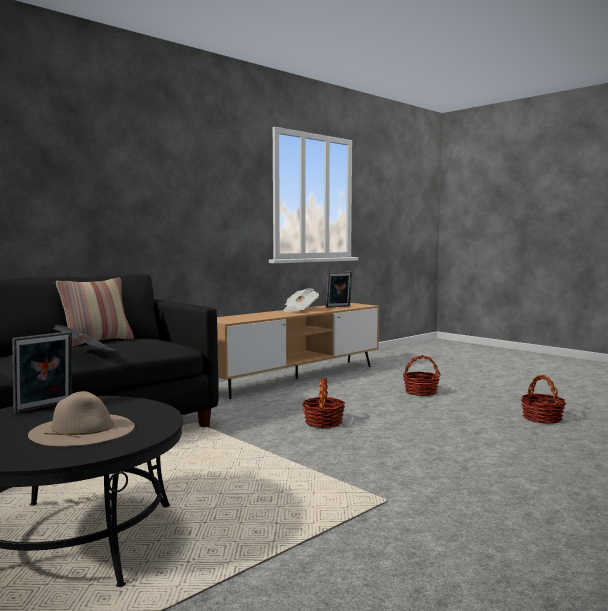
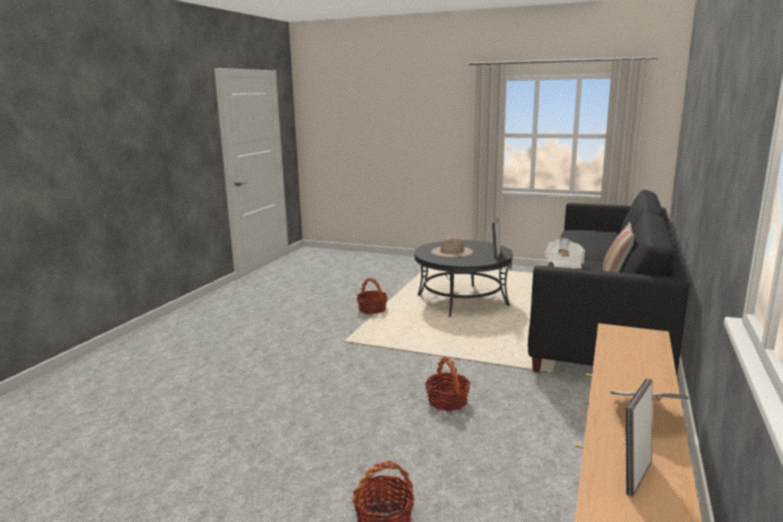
camera: 155 degrees right, 10 degrees up
basket [521,375,566,424] -> basket moved to [357,278,388,314]

